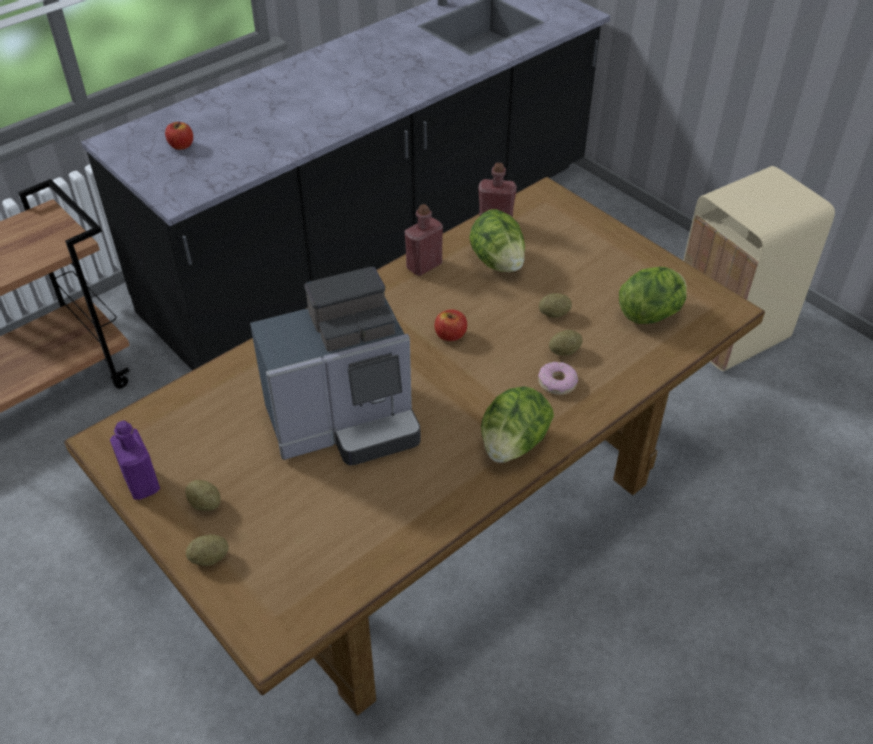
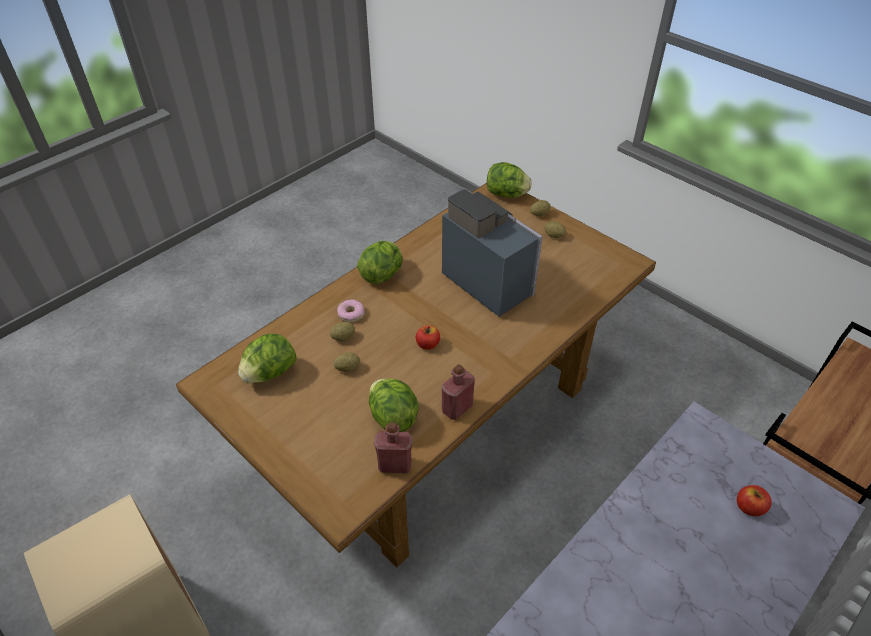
camera: 175 degrees right, 0 degrees up
purple bottle [110,420,160,500] -> none
coffee machine [250,267,421,465] -> coffee machine turned 75 degrees clockwise [442,189,543,317]
none -> lettuce [487,162,532,198]

